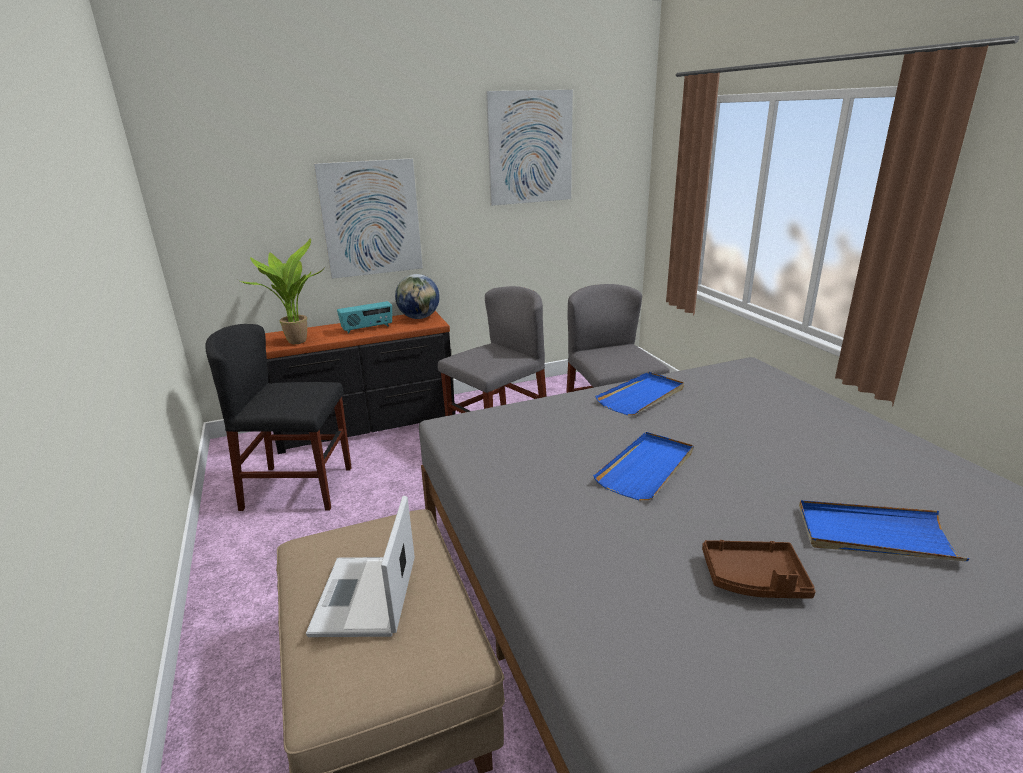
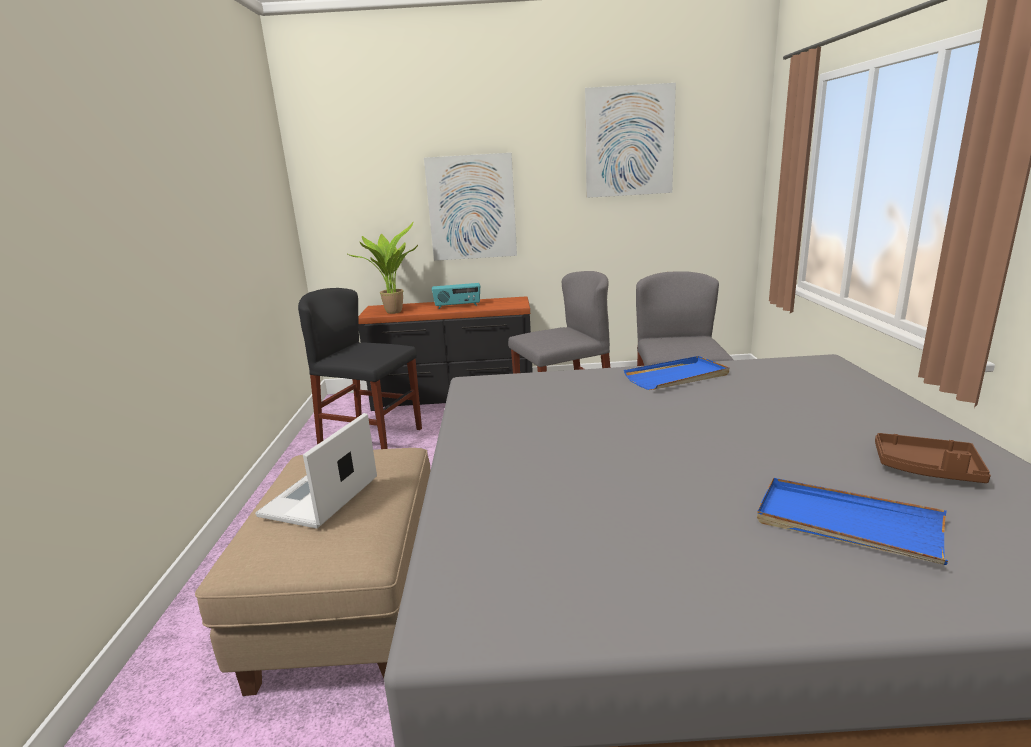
camera: 20 degrees right, 5 degrees down
globe [395,274,440,319] -> none
blue tray [593,432,693,500] -> none
brown tray [702,540,816,599] -> brown tray moved to [875,433,991,483]

